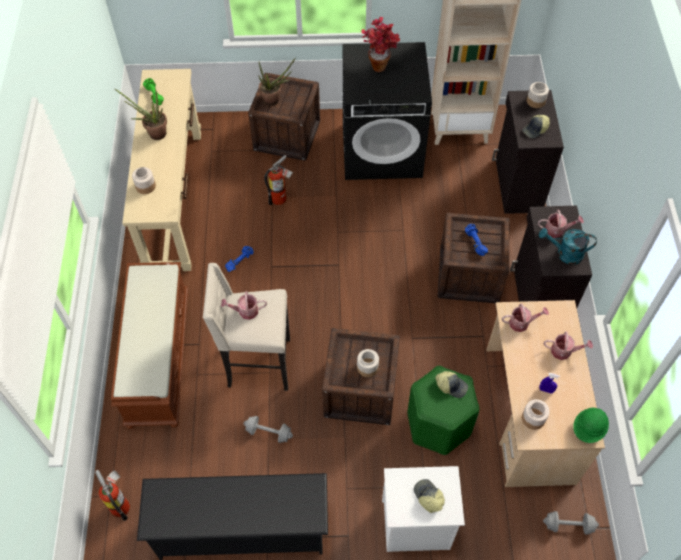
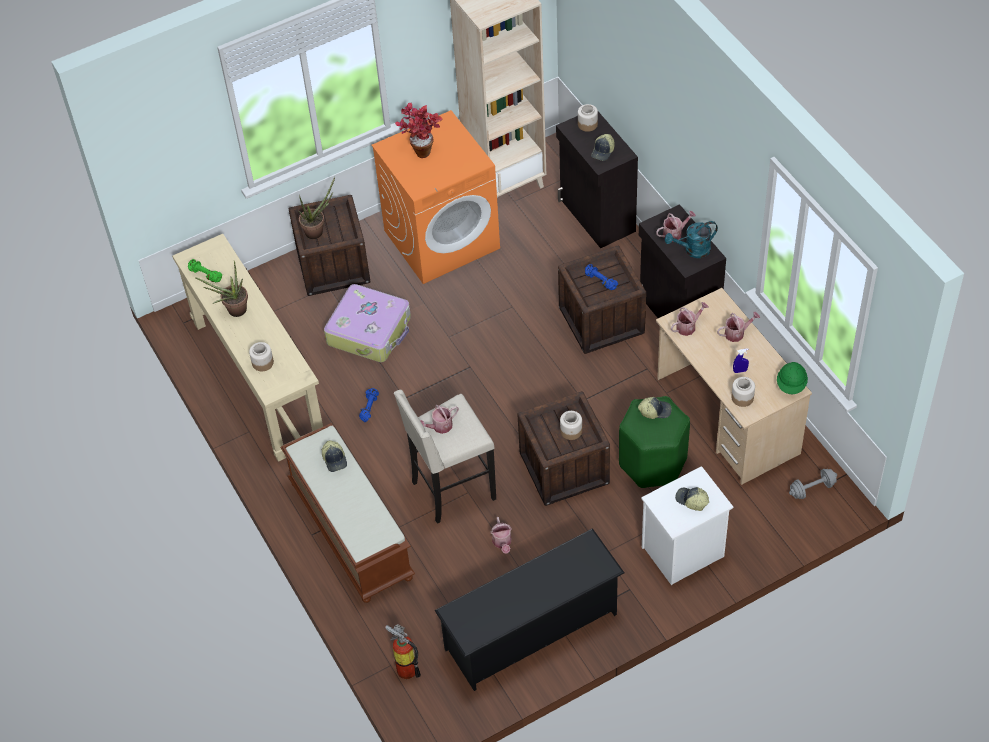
camera: 25 degrees left, 5 degrees down
grey dumbbell [244,416,293,443] -> watering can [490,517,512,554]
fire extinguisher [264,155,293,205] -> suitcase [324,284,411,362]
black washing machine [343,42,432,180] -> orange washing machine [372,110,500,284]
none -> cap [322,440,347,472]

